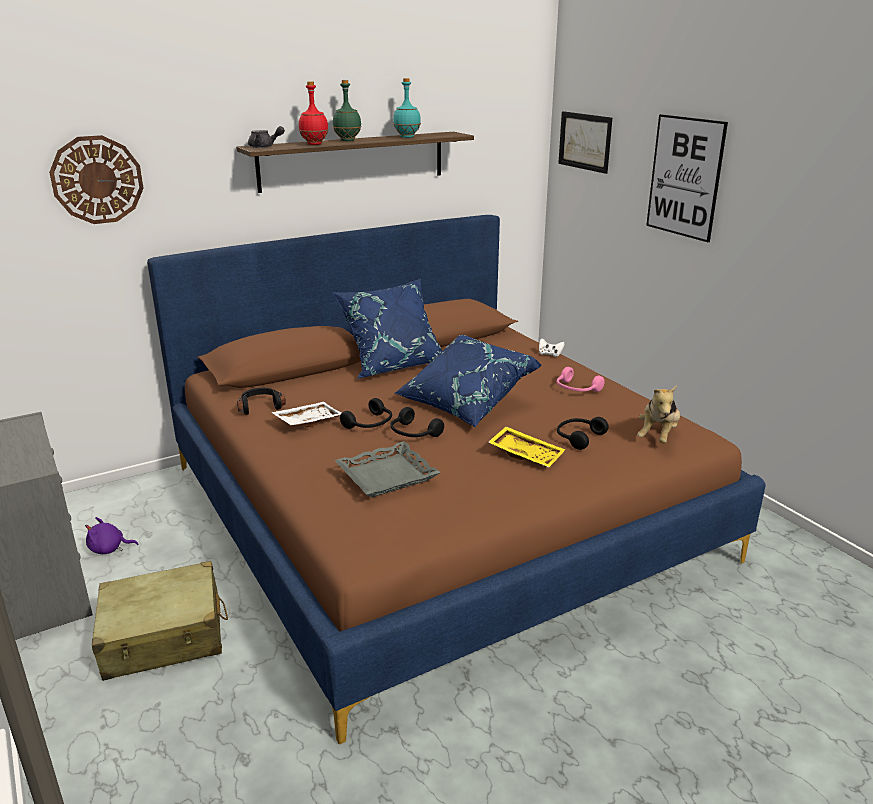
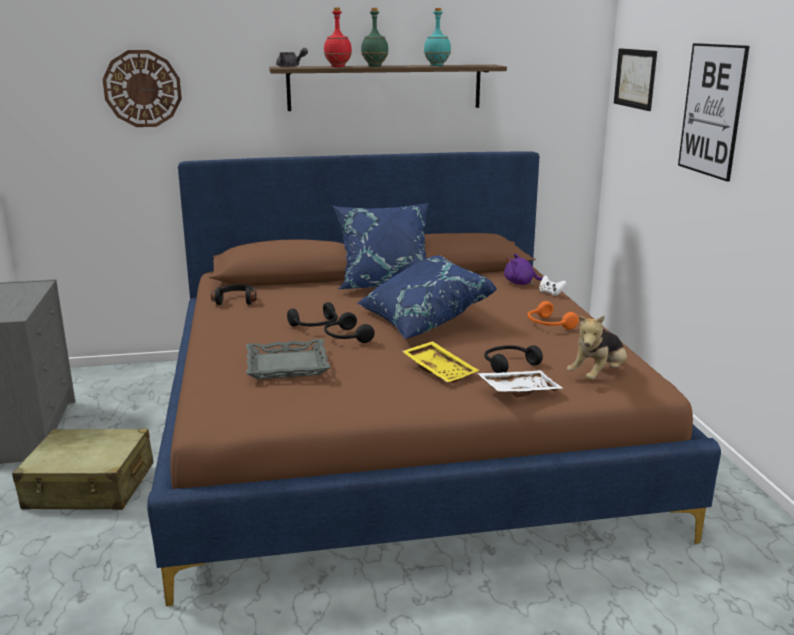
camera: 20 degrees right, 5 degrees down
purple plush toy [85,517,139,554] -> purple plush toy moved to [504,253,543,285]
white tray [271,402,341,427] -> white tray moved to [477,370,564,397]
pink headphones [557,367,605,392] -> orange headphones [527,301,579,330]

